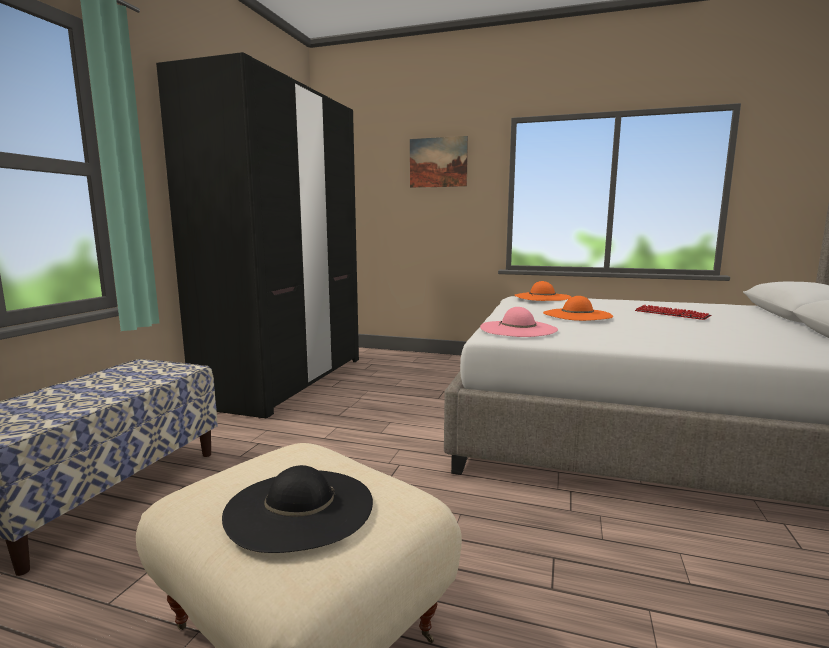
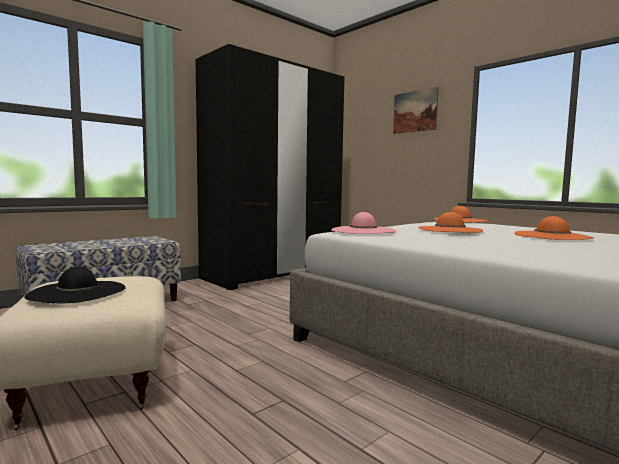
camera: 30 degrees right, 5 degrees down
keyboard [635,305,711,320] -> orange hat [514,216,594,240]

